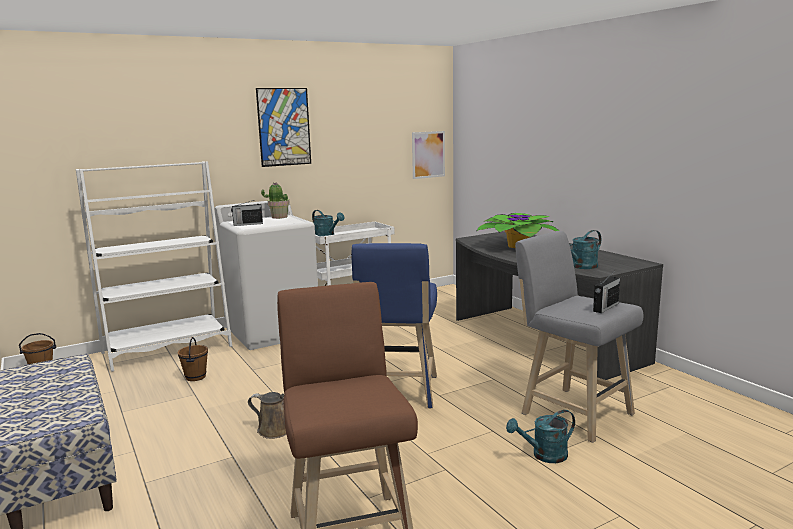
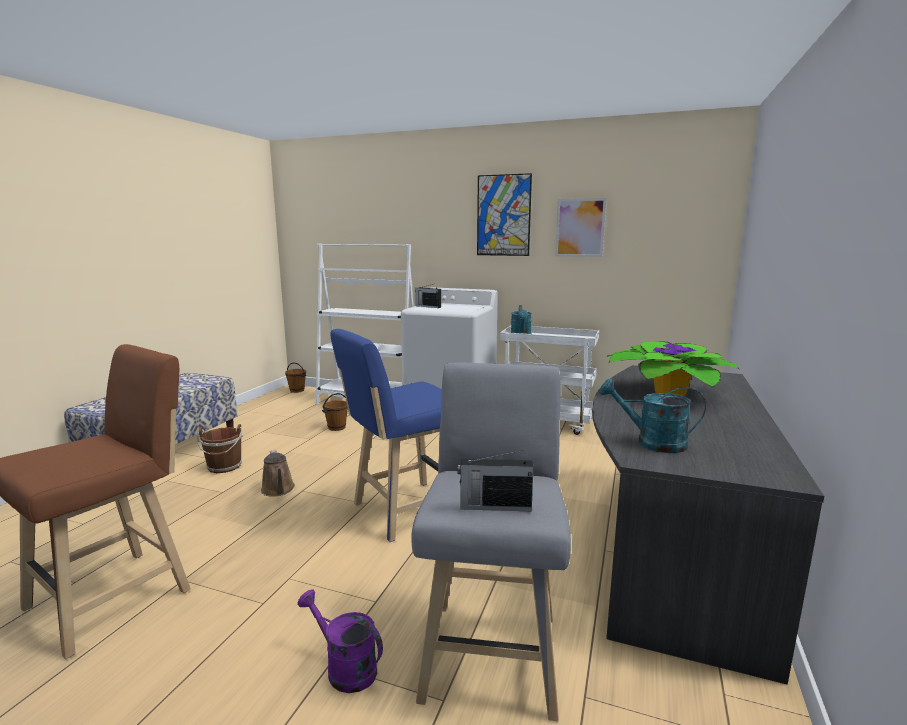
camera: 50 degrees right, 0 degrees up
potted plant [261,182,290,219] -> none
picture [412,131,445,179] -> picture moved to [555,198,607,257]
turquoise watering can [506,410,575,463] -> purple watering can [298,589,383,693]
none -> brown bucket [197,424,243,473]

